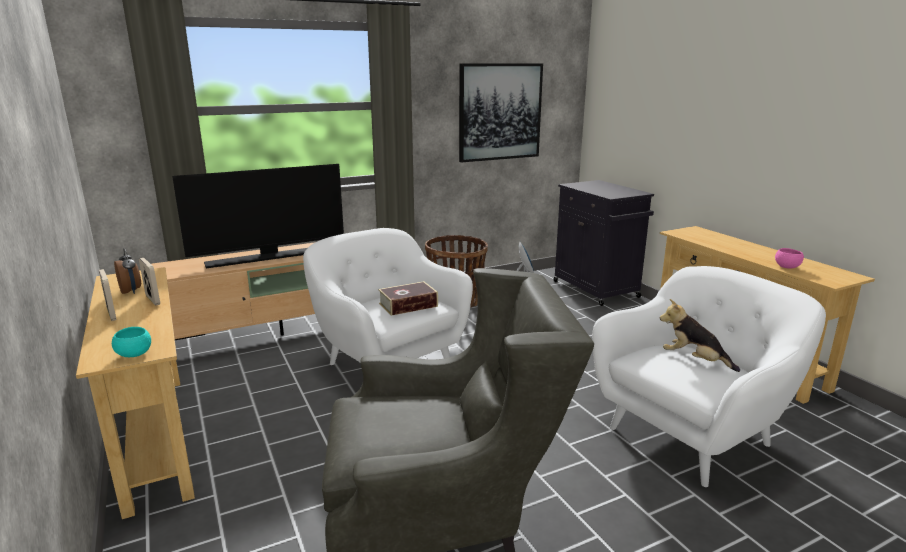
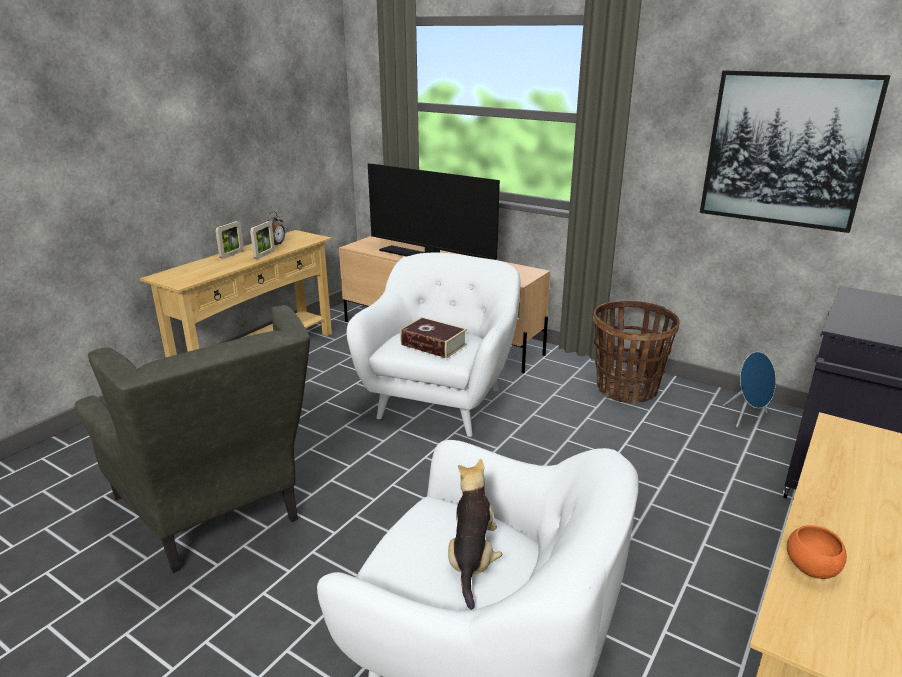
camera: 60 degrees right, 5 degrees up
turquoise bowl [112,327,151,357] -> none
pink bowl [775,248,804,268] -> orange bowl [787,525,847,579]

